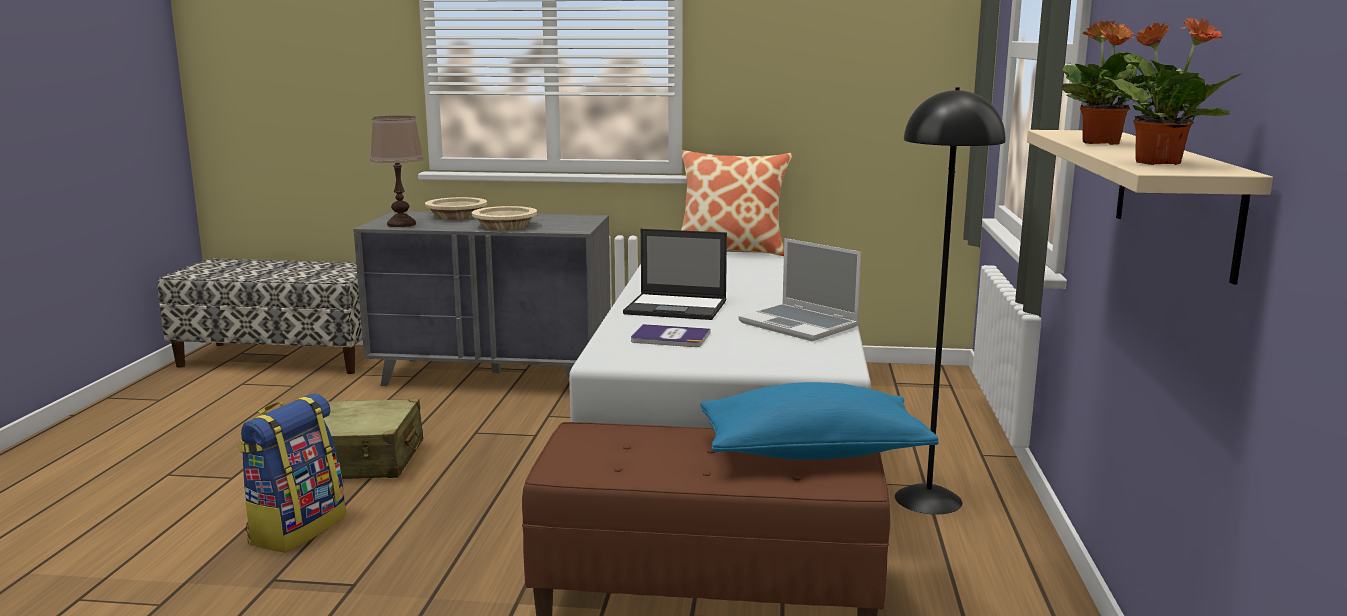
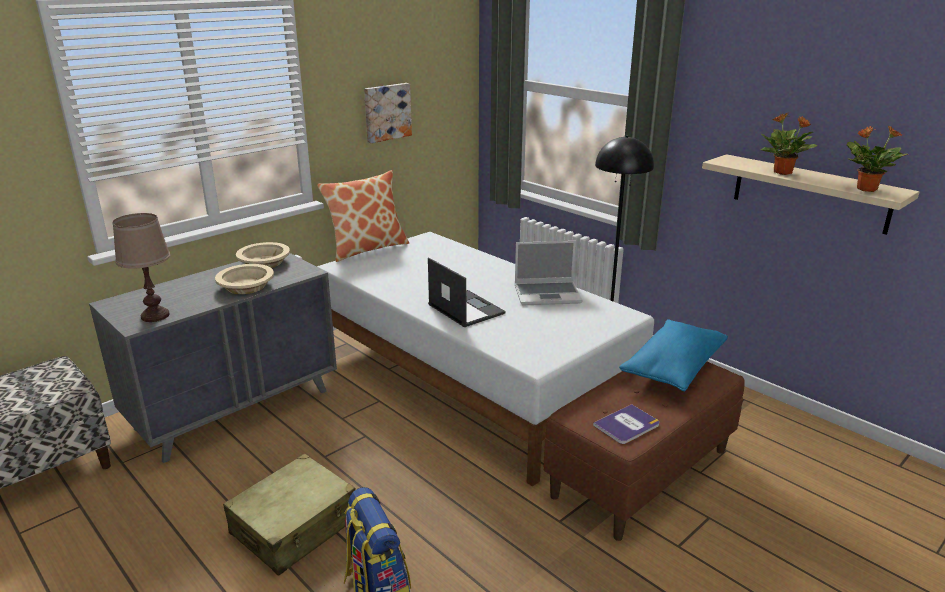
camera: 50 degrees left, 10 degrees up
beige bowl [425,197,487,220] -> beige bowl moved to [236,242,290,268]
laptop [623,229,727,320] -> laptop turned 90 degrees counterclockwise [428,257,506,327]
book [631,324,710,347] -> book moved to [593,404,659,444]
none -> picture [364,83,412,143]

